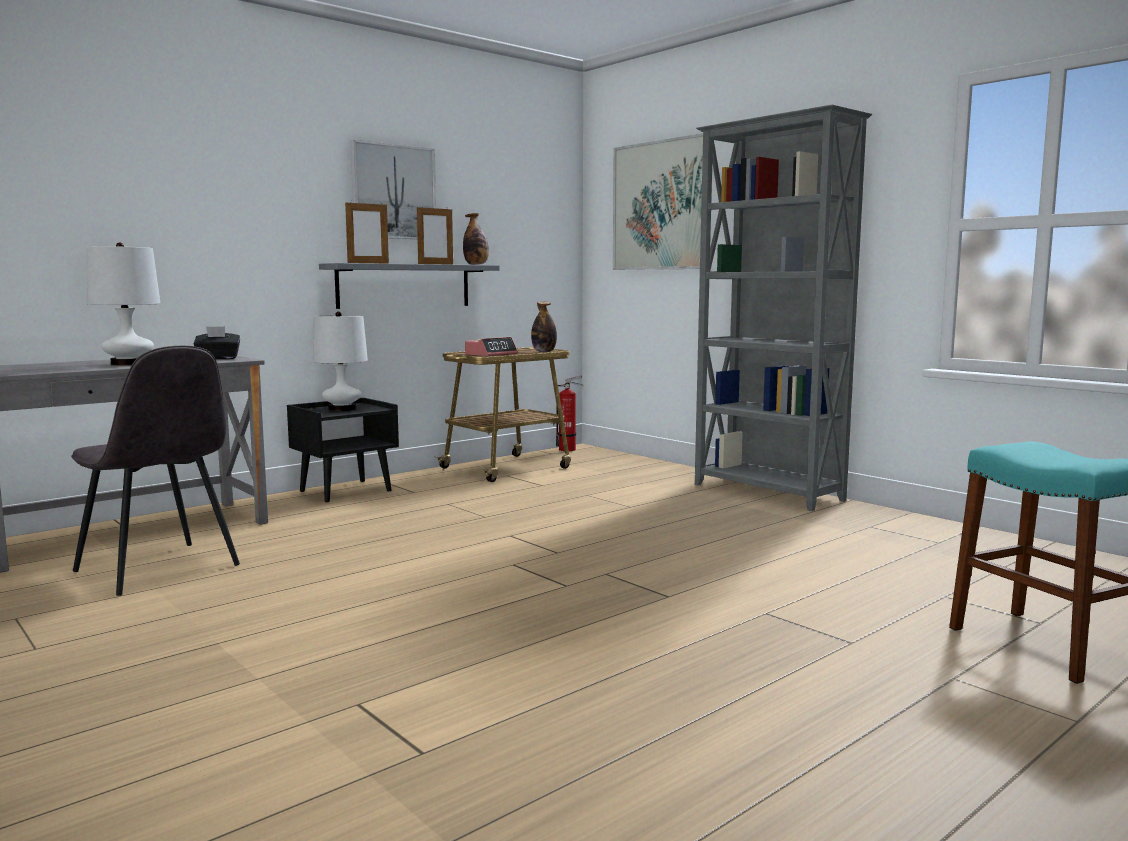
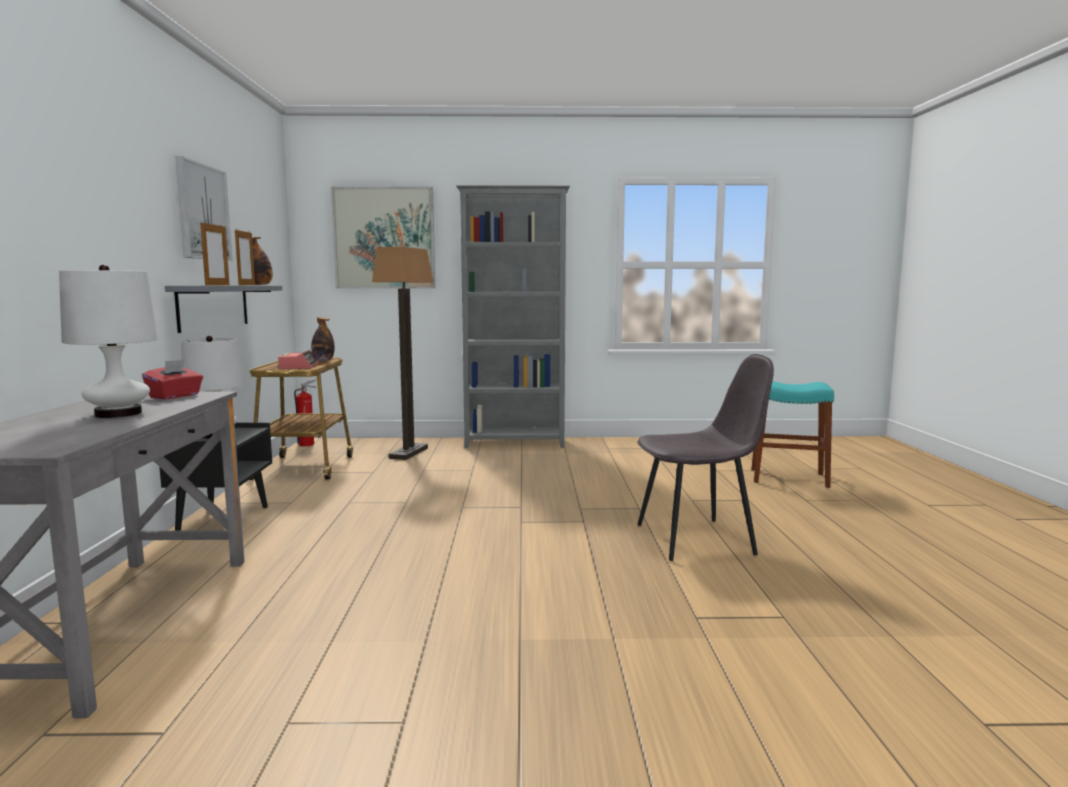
camera: 50 degrees left, 0 degrees up
grey chair [71,346,240,596] -> grey chair moved to [637,354,774,561]
black tissue box [194,326,240,359] -> red tissue box [142,359,203,399]
none -> floor lamp [372,246,433,460]

